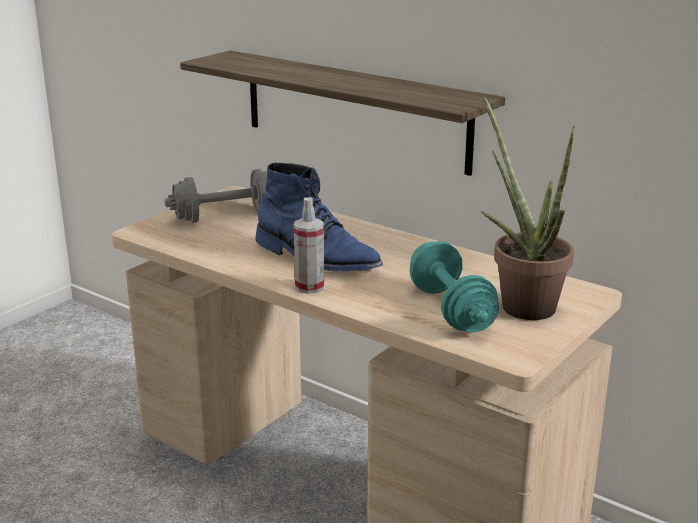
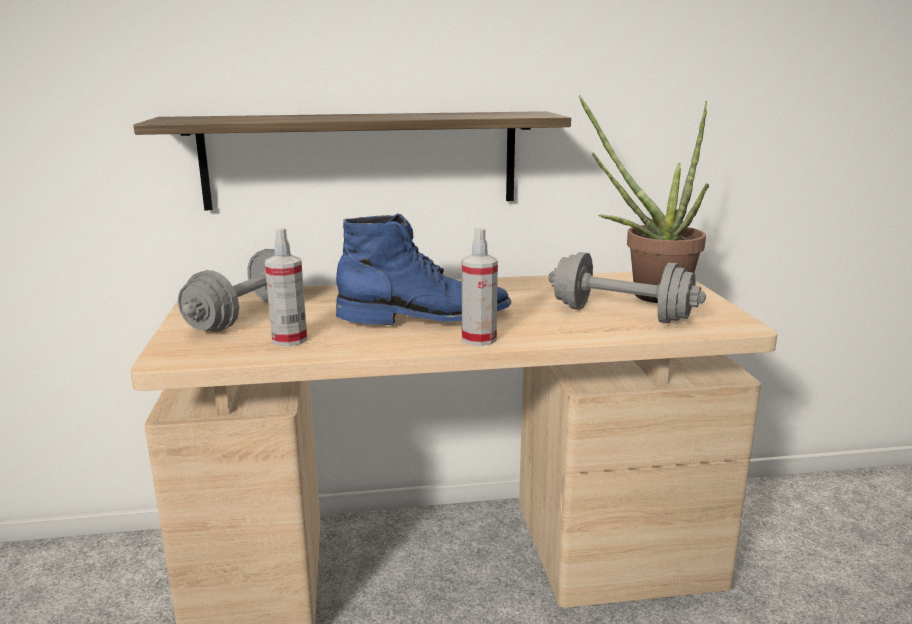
camera: 45 degrees left, 5 degrees down
turquoise dumbbell [409,241,499,332] -> grey dumbbell [548,252,706,323]
none -> spray bottle [265,228,307,346]

